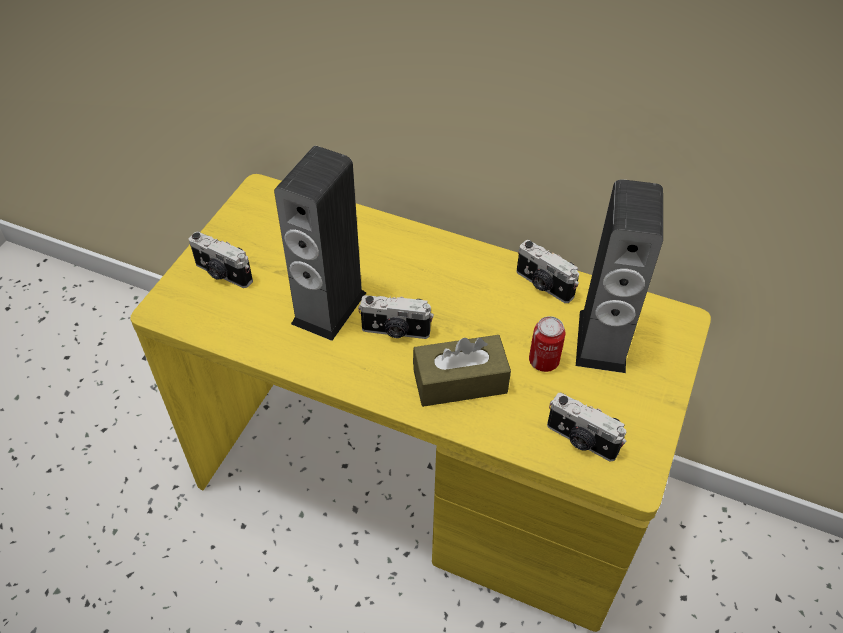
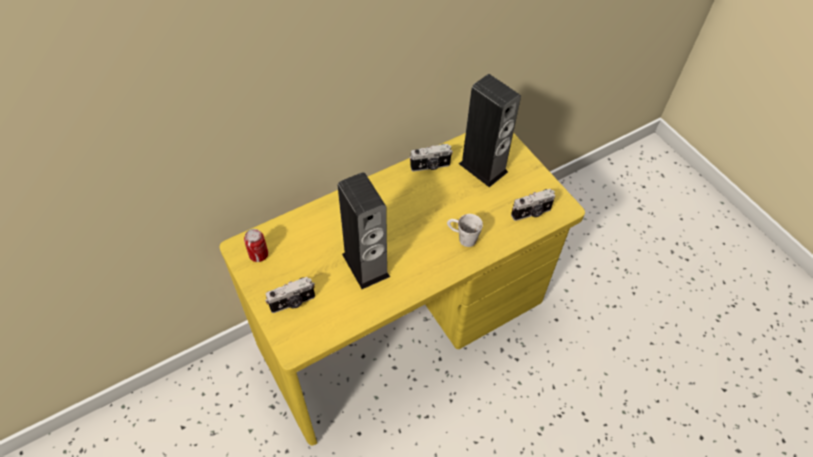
camera: 55 degrees left, 5 degrees up
camera [358,295,434,339] -> none
brown tissue box [413,335,511,407] -> white mug [447,214,483,247]
can [529,316,566,372] -> can moved to [244,229,268,262]

